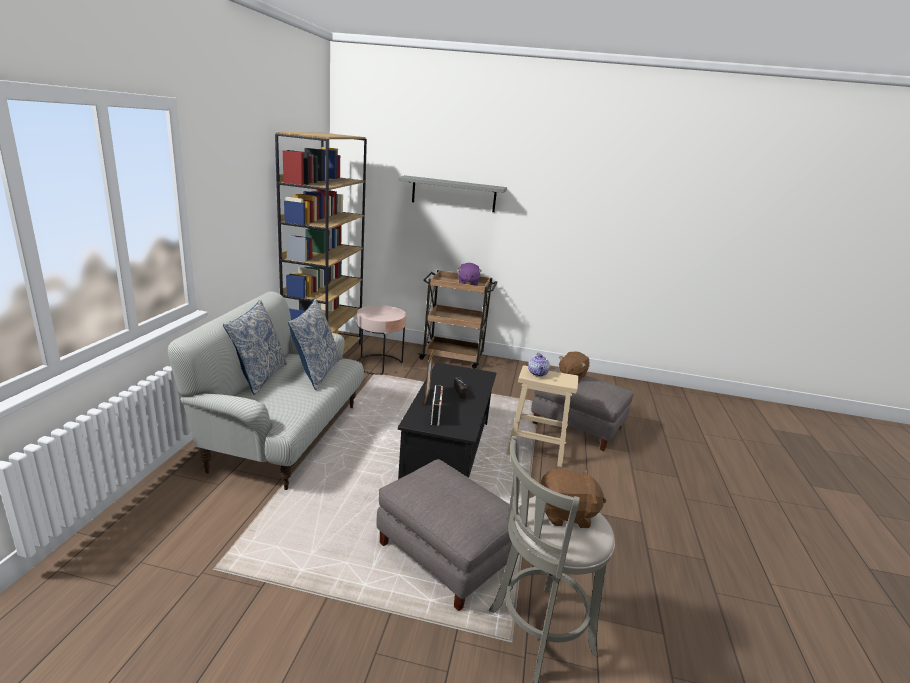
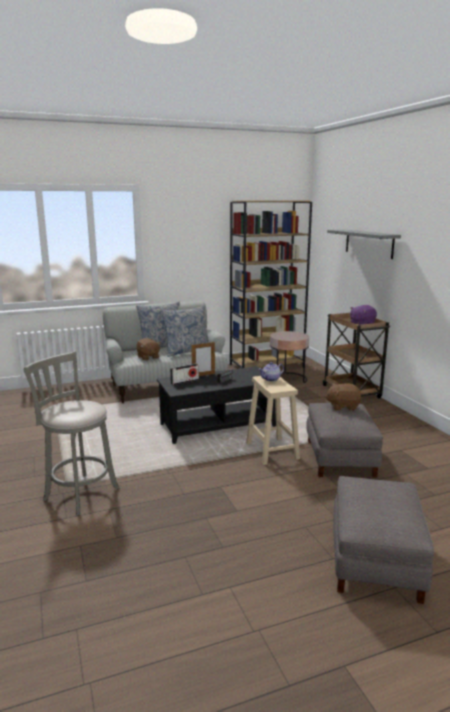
camera: 60 degrees right, 5 degrees down
grey ottoman [376,459,512,611] -> grey ottoman moved to [333,476,434,604]
brown plush toy [540,469,607,528] -> brown plush toy moved to [136,338,161,360]

